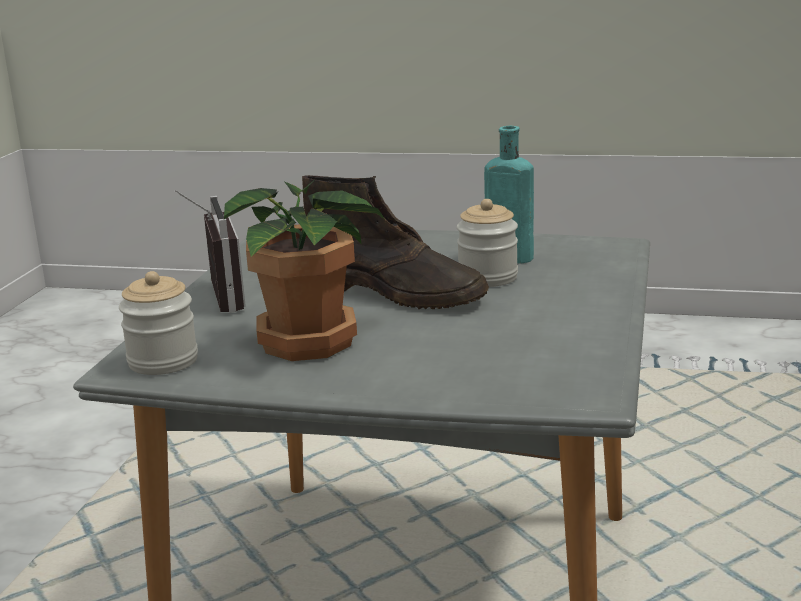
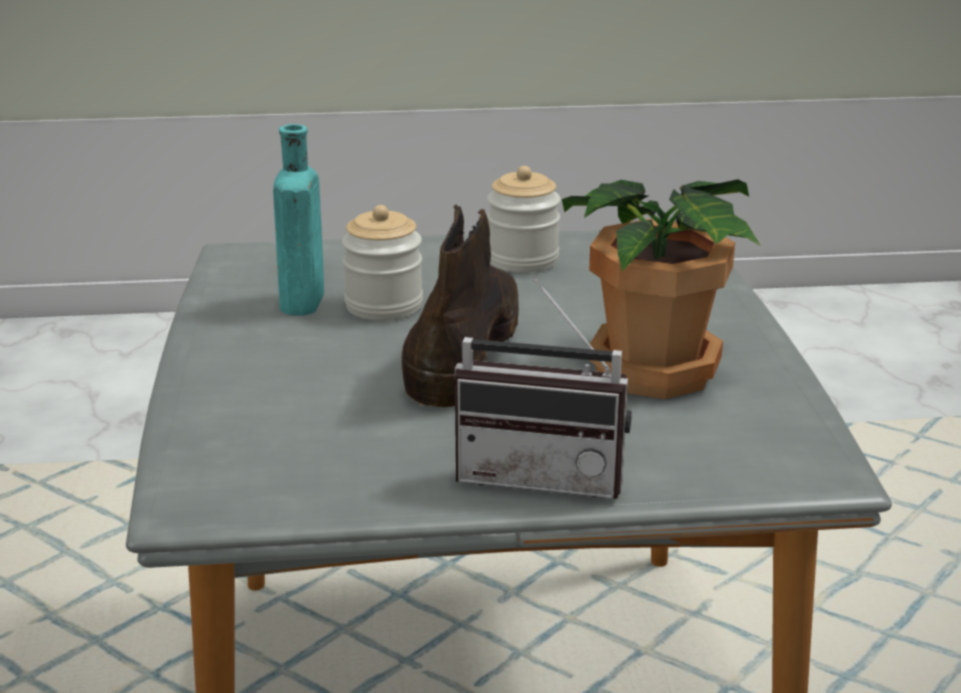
camera: 110 degrees left, 5 degrees up
jar [119,271,198,375] -> jar moved to [487,166,561,272]
radio [174,190,246,313] -> radio turned 135 degrees counterclockwise [455,279,632,499]

